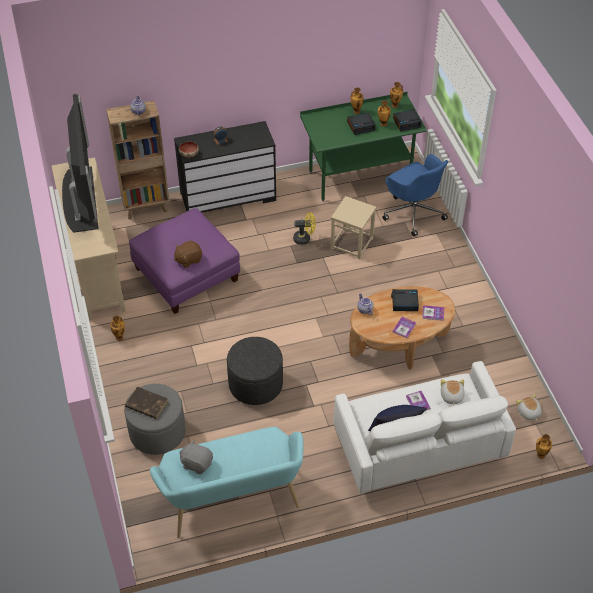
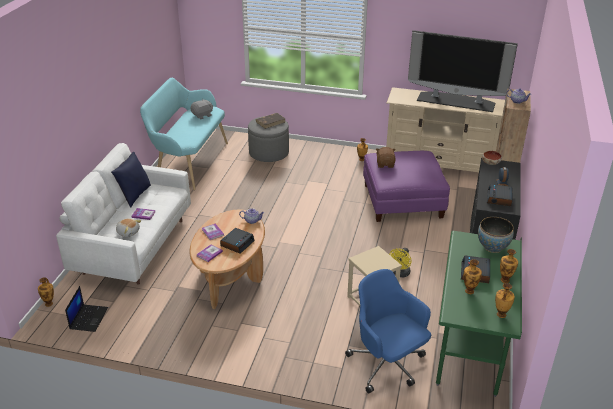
camera: 120 degrees right, 15 degrees down
grey ottoman [227,337,283,405] -> none
blue office chair [383,154,448,237] -> blue office chair turned 60 degrees clockwise [345,269,431,393]
alarm clock [393,109,421,132] -> alarm clock moved to [487,184,513,206]
plush toy [516,393,542,421] -> laptop [65,286,108,332]
none -> bowl [478,217,514,253]

